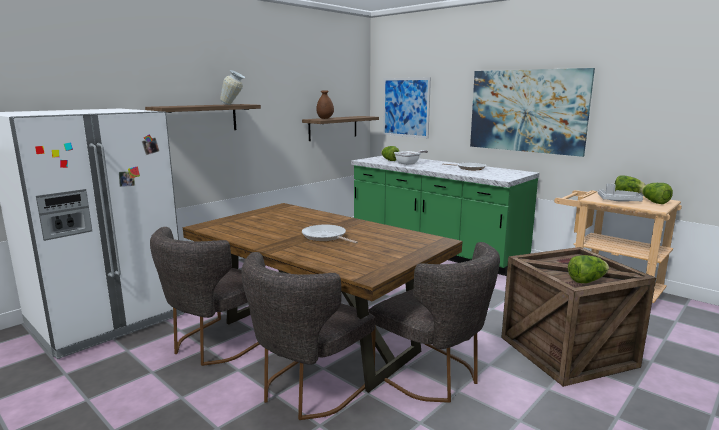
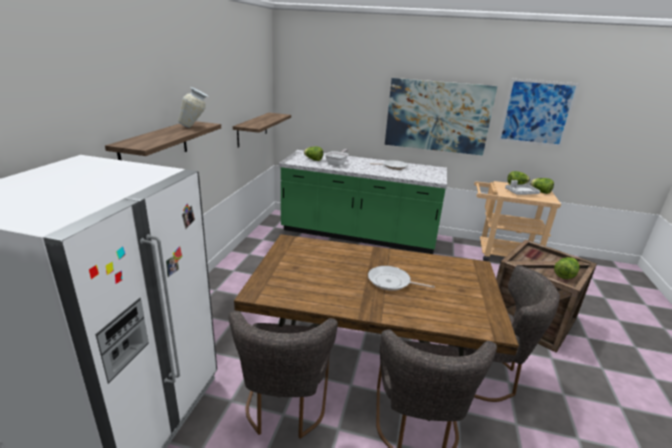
camera: 30 degrees left, 10 degrees up
brown vase [316,90,334,119] -> none
picture [383,78,431,138] -> picture moved to [498,79,580,147]

